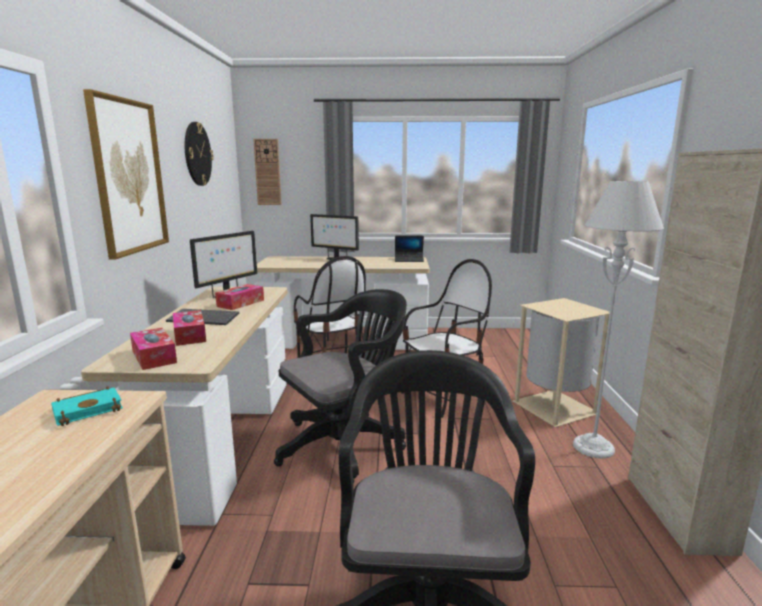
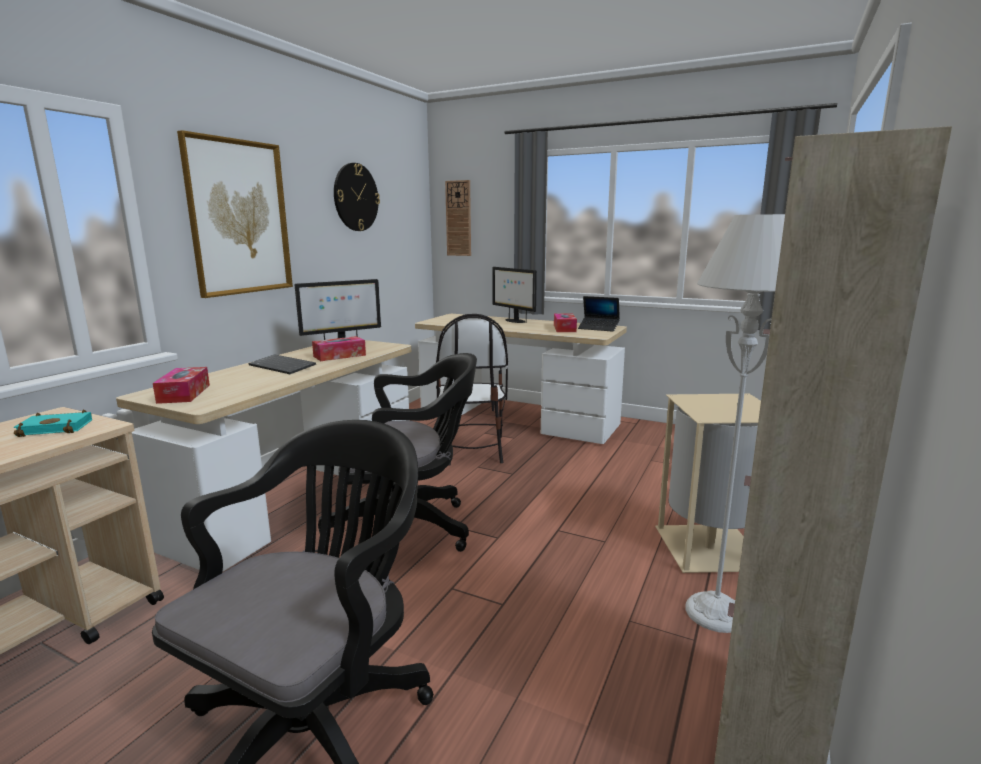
camera: 25 degrees right, 0 degrees up
tissue box [173,310,206,346] -> tissue box moved to [554,314,577,332]
chair [401,259,492,418] -> none

